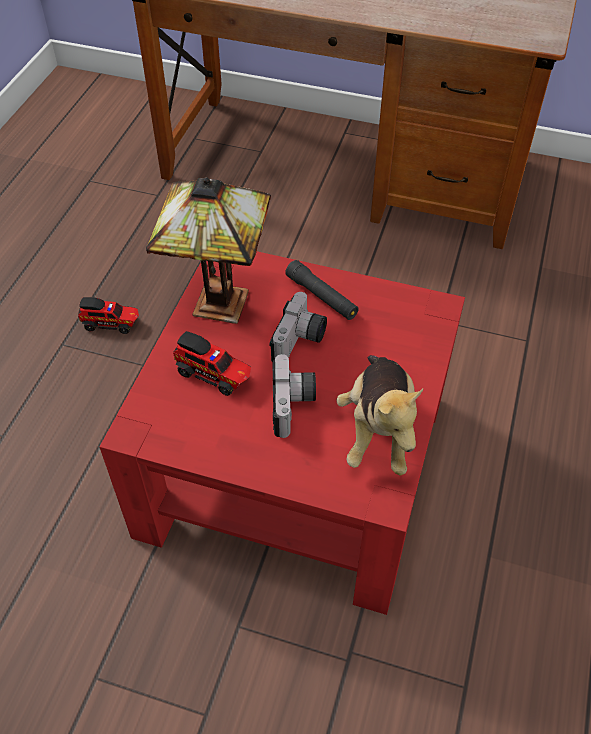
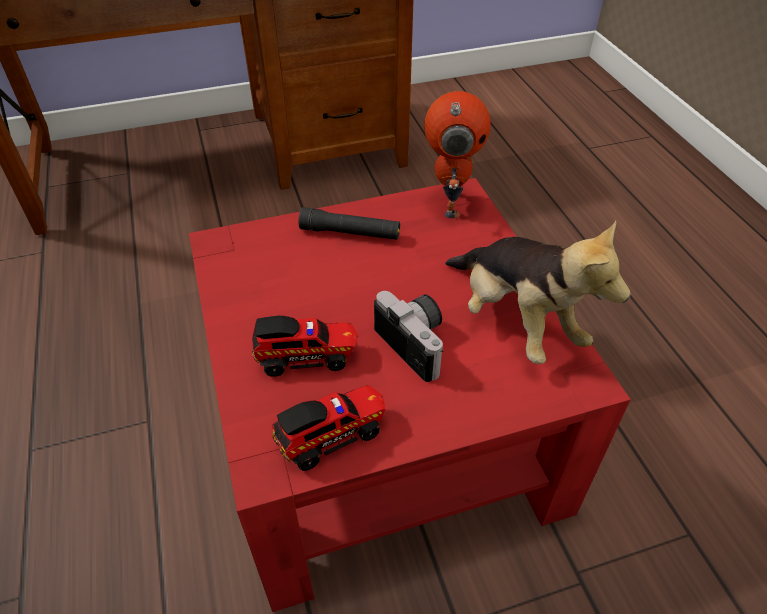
camera: 35 degrees left, 5 degrees down
toy truck [78,297,139,334] -> toy truck moved to [272,385,385,471]
table lamp [146,177,271,324] -> none
camera [269,292,327,363] -> none
none -> toy robot [424,91,491,218]

